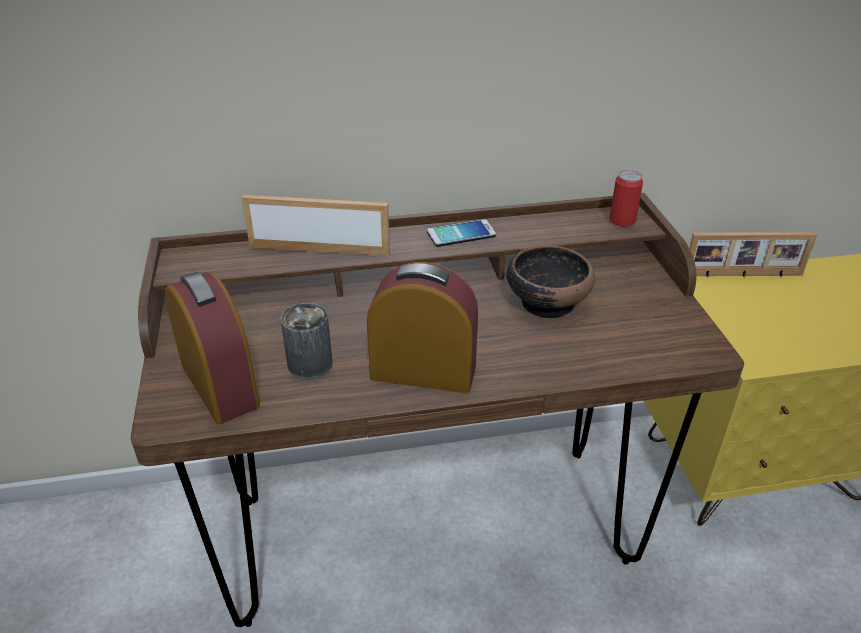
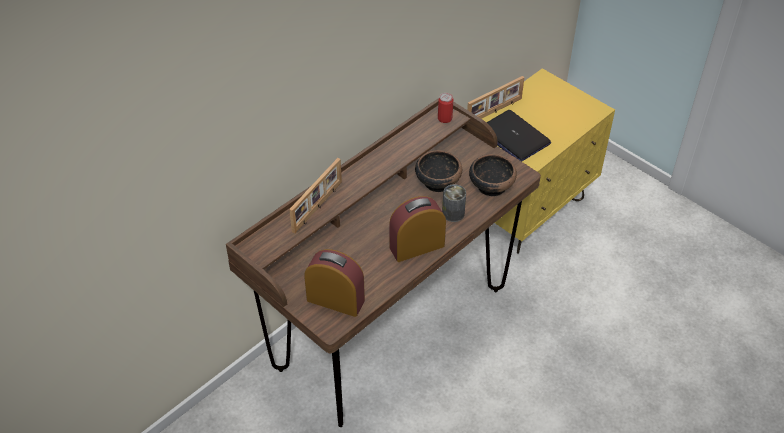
camera: 35 degrees left, 10 degrees up
picture frame [241,195,390,257] -> picture frame turned 150 degrees clockwise [289,158,342,234]
can [281,303,332,379] -> can moved to [442,184,466,222]
phone [427,219,496,247] -> none
none -> bowl [469,154,517,197]
none -> laptop [486,110,551,162]

